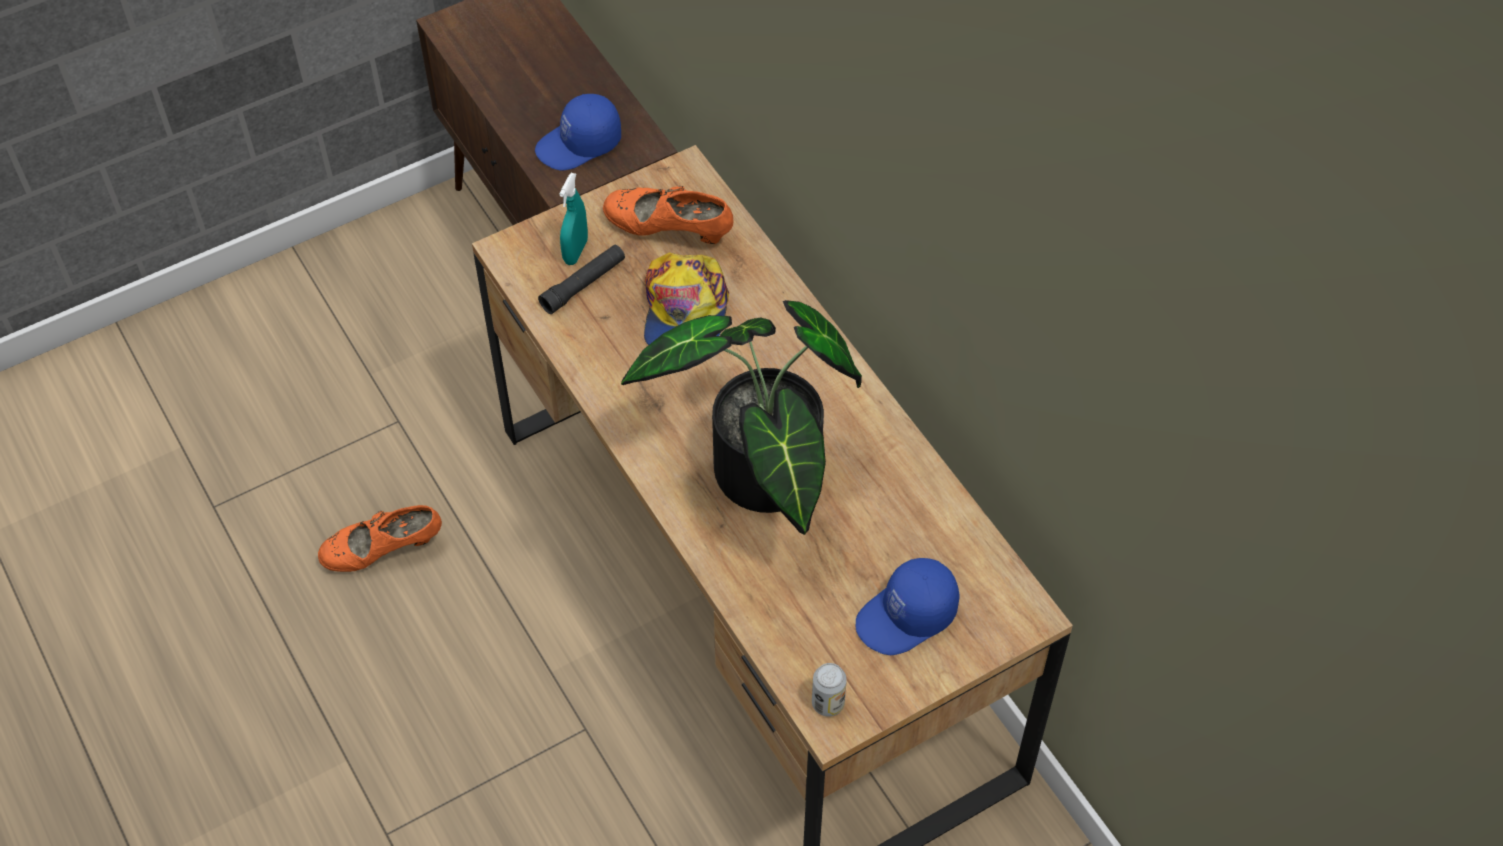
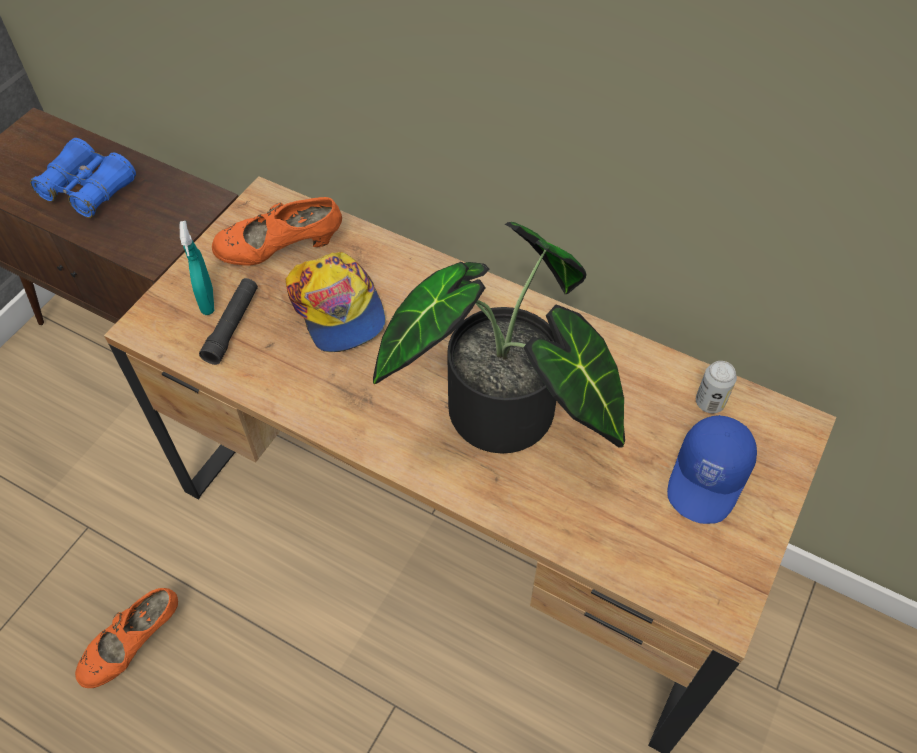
camera: 30 degrees left, 0 degrees up
blue cap [535,94,621,171] -> none
can [812,663,847,717] -> can moved to [696,361,737,413]
none -> blue binoculars [30,138,136,218]

